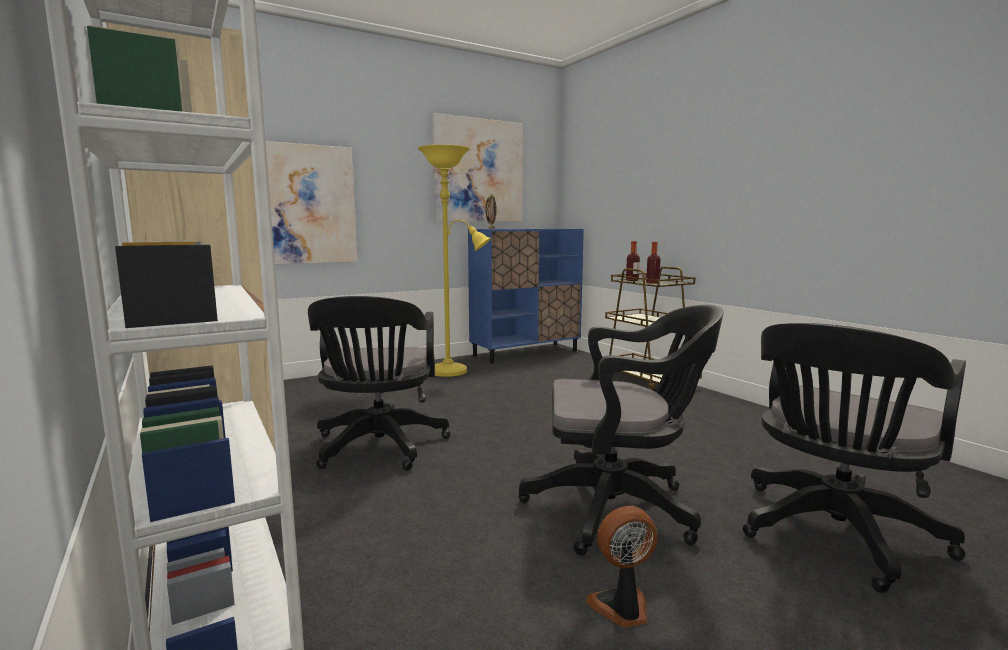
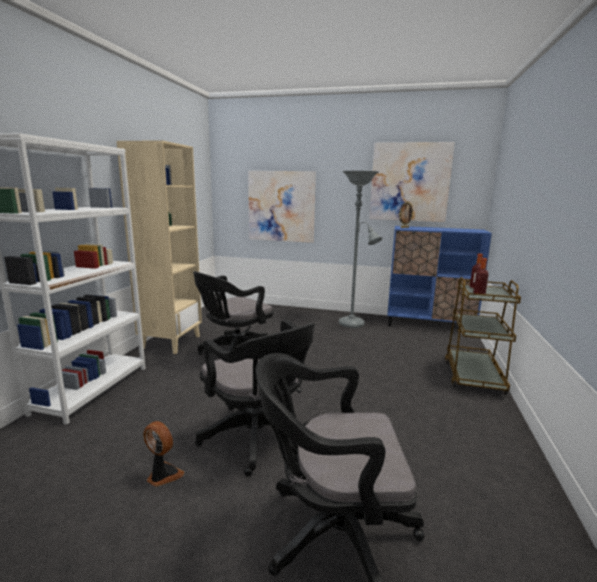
camera: 45 degrees right, 5 degrees up
yellow floor lamp [418,145,491,377] -> grey floor lamp [339,171,382,328]

